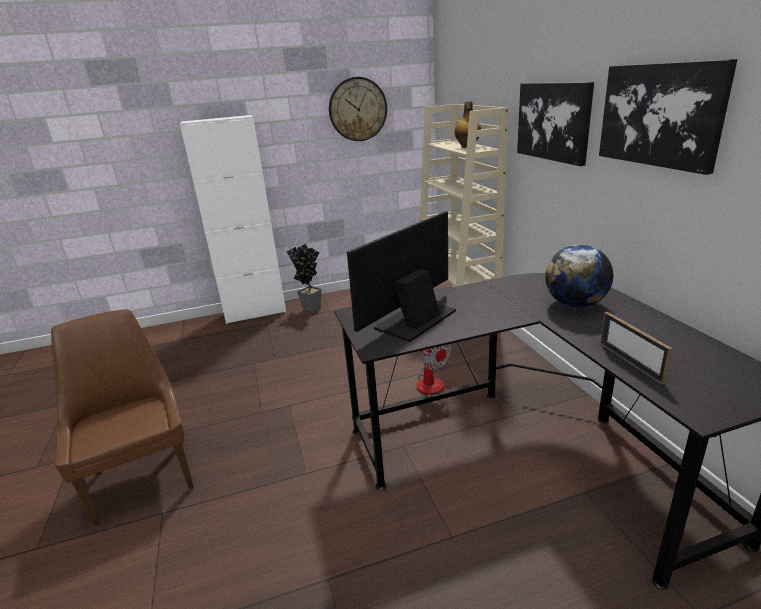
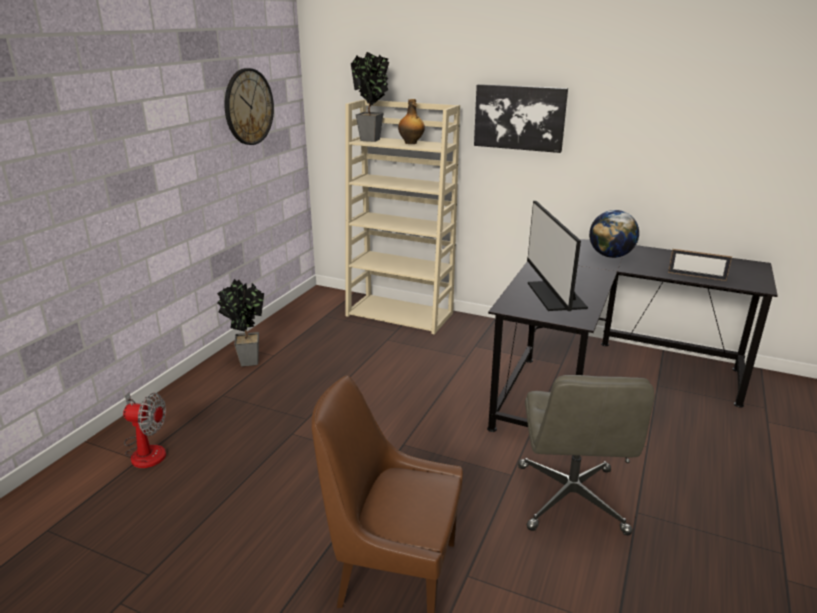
camera: 50 degrees left, 0 degrees up
white cabinet [180,115,286,324] -> none
fan [417,344,452,395] -> fan moved to [123,392,166,468]
picture [599,59,737,175] -> none
none -> potted plant [351,52,389,142]
none -> grey office chair [518,375,655,535]

